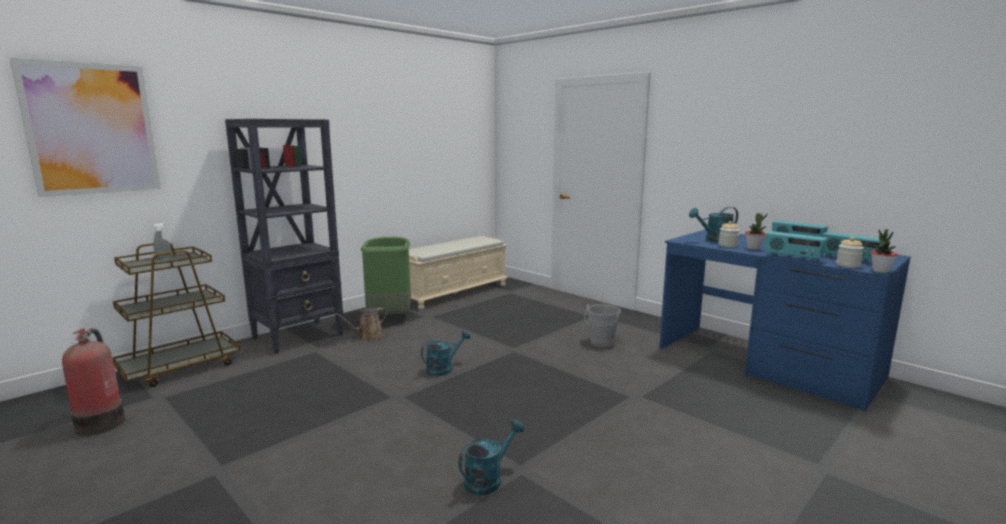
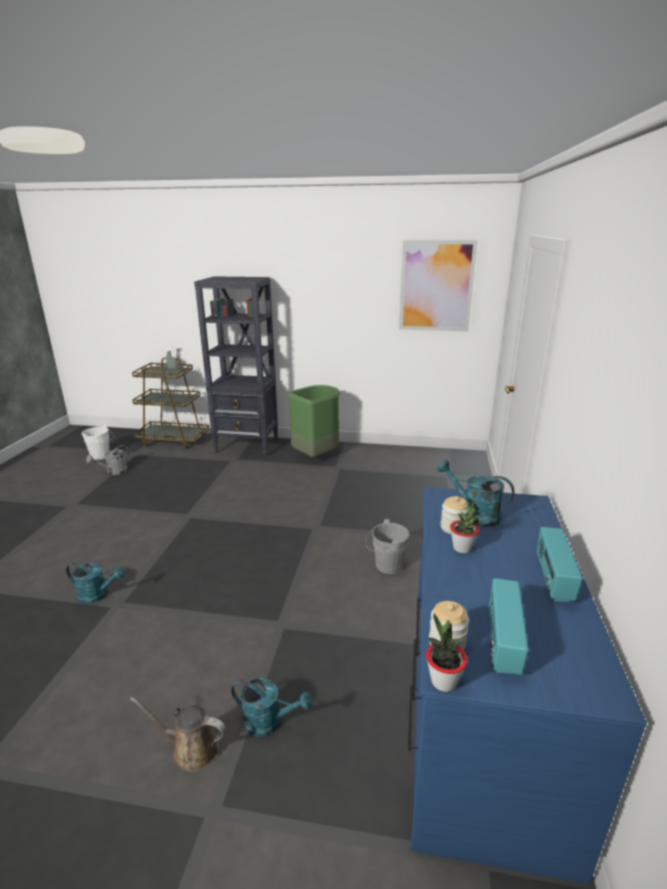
camera: 55 degrees right, 10 degrees up
picture [10,58,161,197] -> picture moved to [399,240,478,331]
fire extinguisher [62,328,125,436] -> white bucket [82,424,114,459]
brown watering can [335,308,387,340] -> brown watering can moved to [130,697,226,772]
beige bench [409,236,508,309] -> none
turquoise watering can [421,330,470,376] -> turquoise watering can moved to [231,678,312,737]
radio [765,231,828,262] -> none
none -> grey watering can [86,445,129,475]

